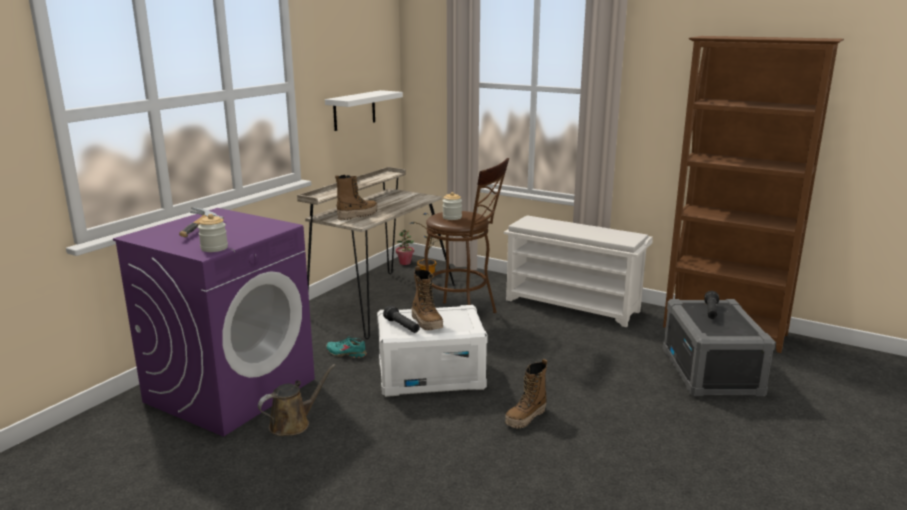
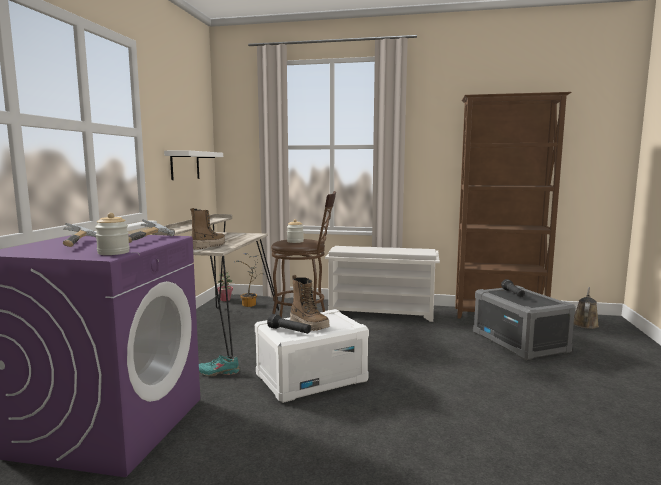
camera: 20 degrees left, 10 degrees down
brown watering can [258,364,336,436] -> brown watering can moved to [574,287,599,329]
boot [505,359,547,429] -> none
none -> hammer [128,220,175,243]

